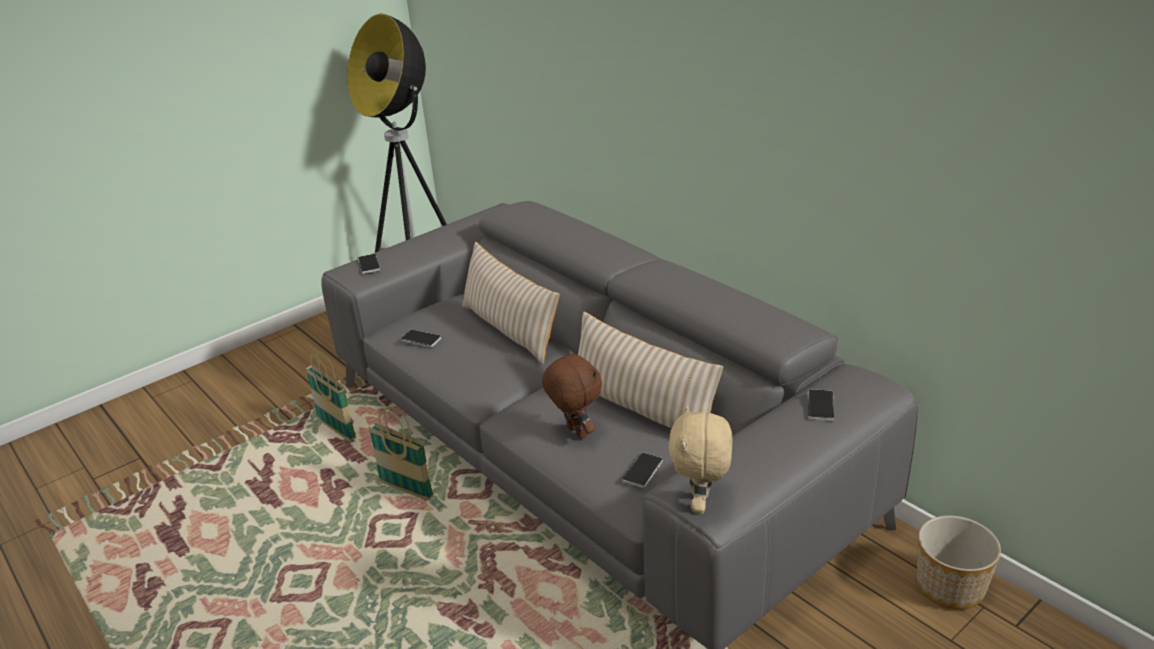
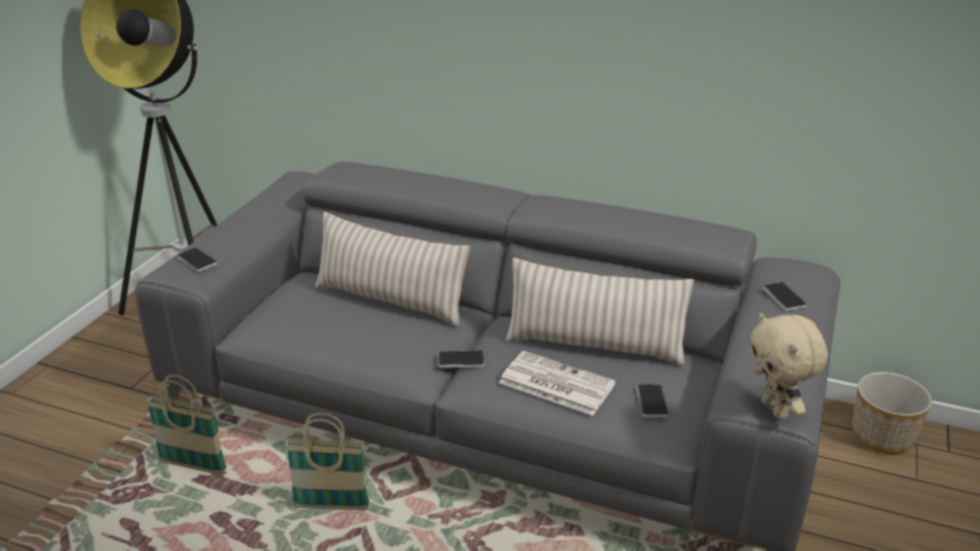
camera: 30 degrees left, 0 degrees up
phone [401,330,442,347] -> phone moved to [439,350,484,368]
brown plush toy [542,349,602,439] -> newspaper [499,351,616,415]

